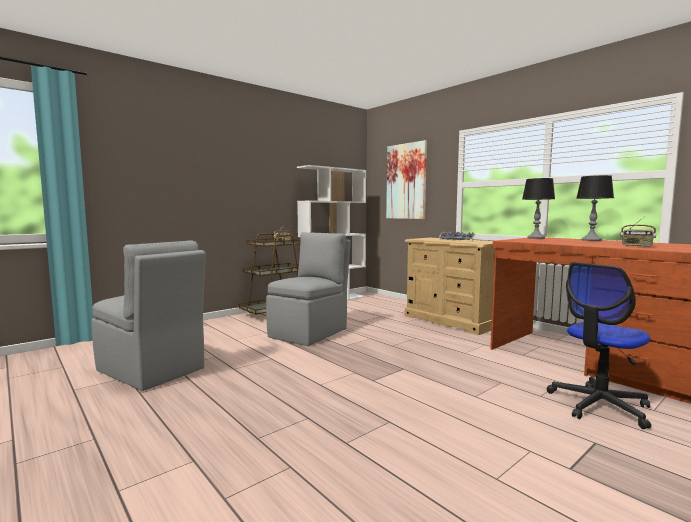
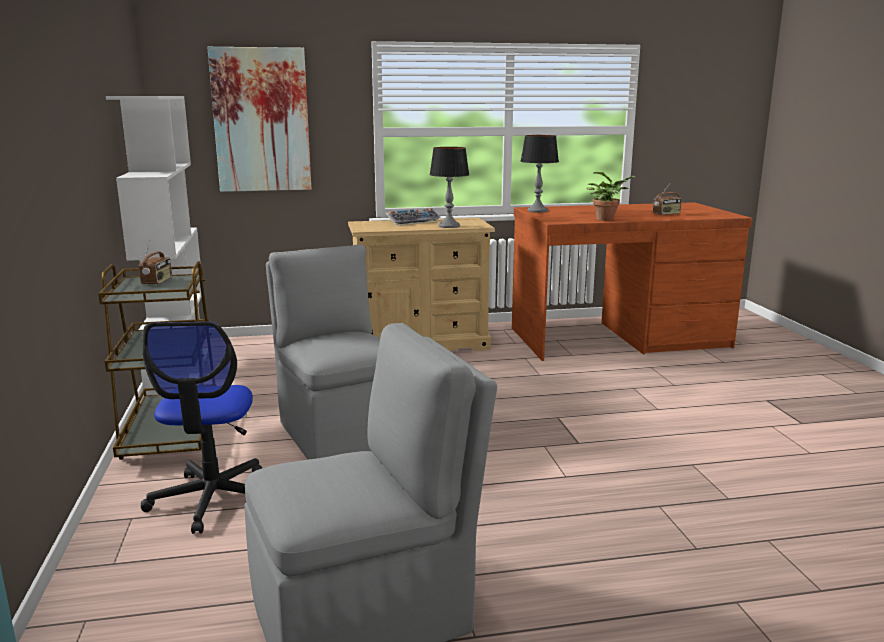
camera: 60 degrees left, 10 degrees up
office chair [547,262,651,429] -> office chair moved to [141,322,262,534]
table lamp [576,175,614,241] -> table lamp moved to [430,147,469,228]
none -> potted plant [587,172,636,221]

